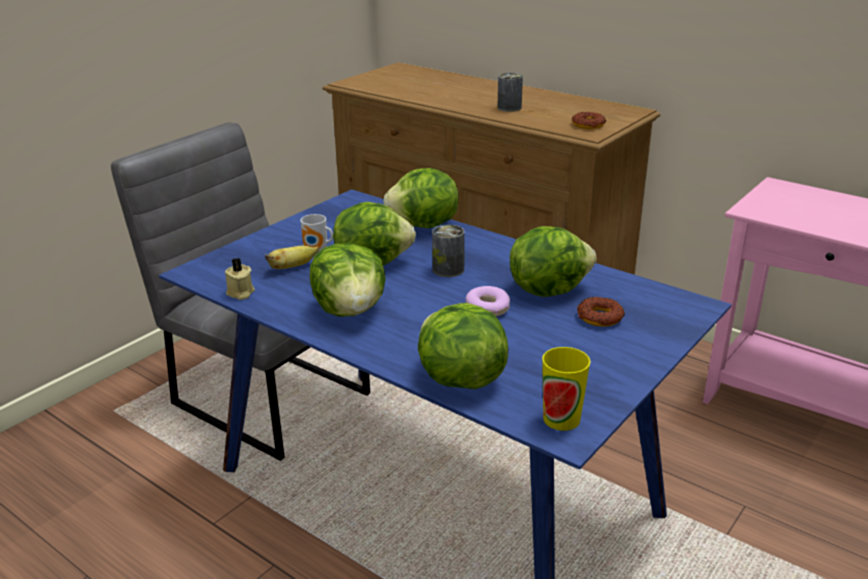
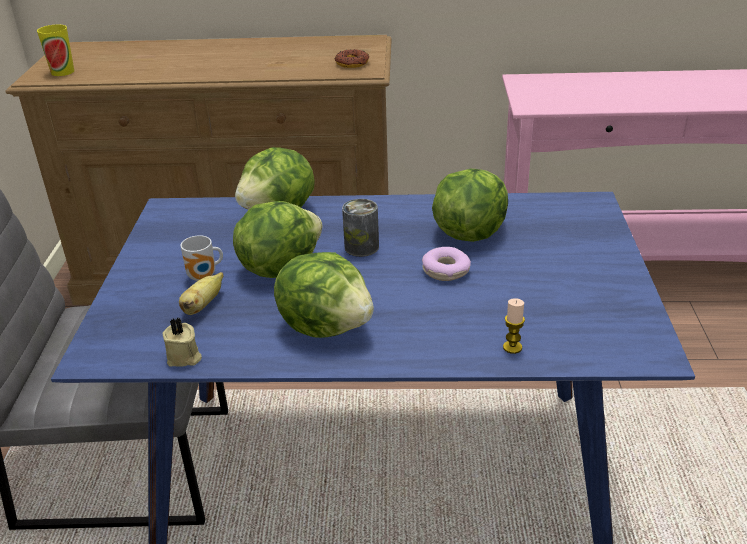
camera: 35 degrees left, 5 degrees up
lettuce [418,303,508,389] -> candle [503,298,525,354]
can [497,73,523,112] -> none
cup [542,347,591,431] -> cup moved to [37,24,74,76]
donut [577,297,625,327] -> none

